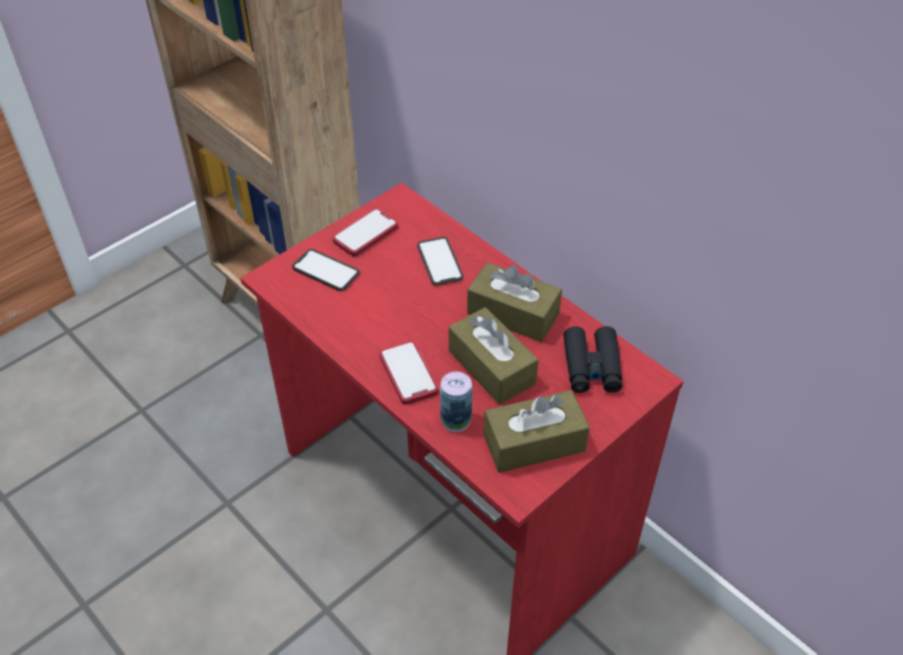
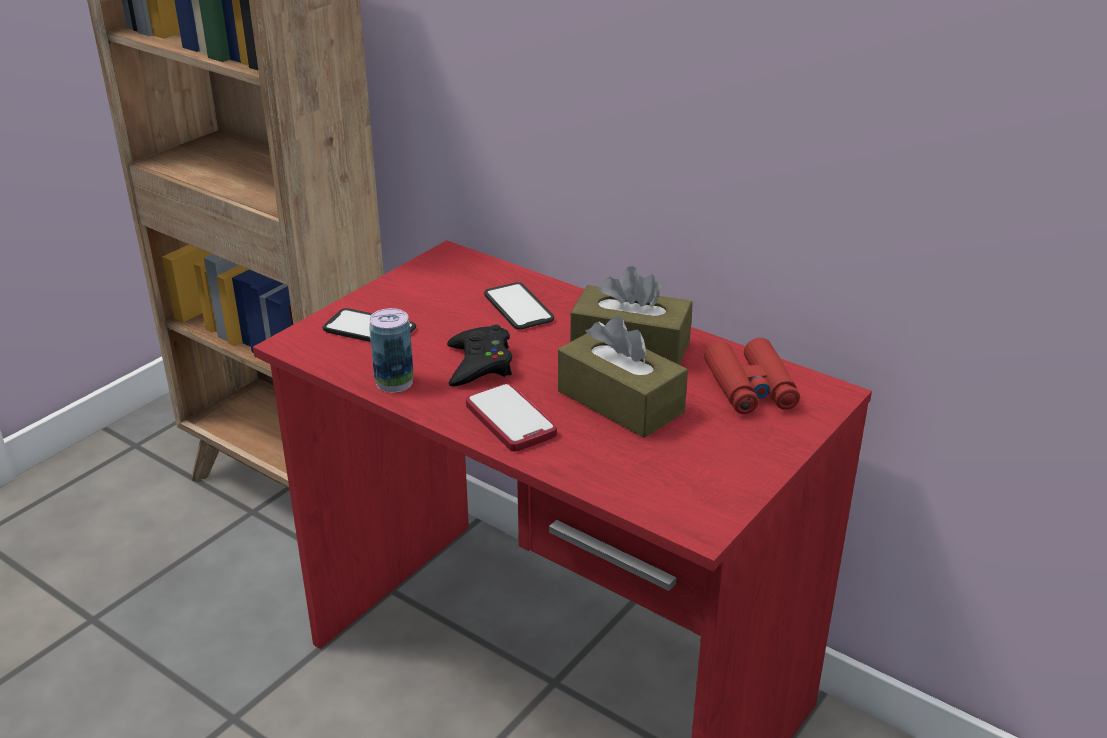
camera: 10 degrees left, 15 degrees down
phone [333,209,398,257] -> none
can [440,371,472,432] -> can moved to [369,308,414,393]
brown tissue box [484,390,590,473] -> none
black binoculars [563,326,622,393] -> red binoculars [704,338,800,414]
none -> black game controller [447,324,512,386]

